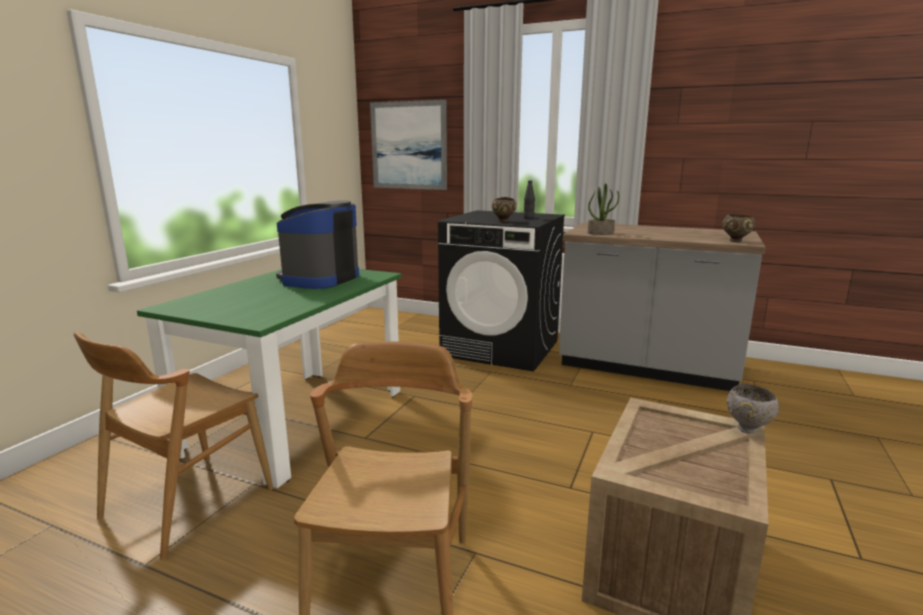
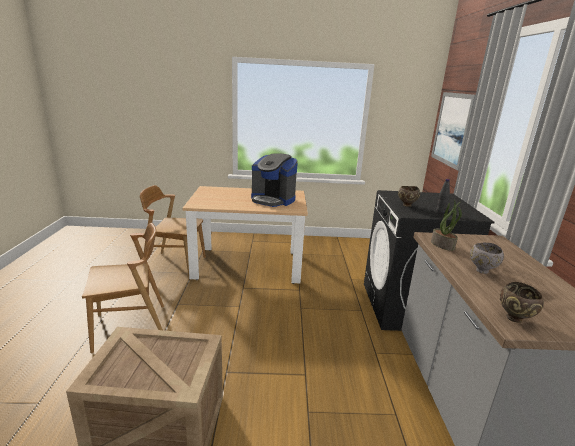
camera: 65 degrees right, 5 degrees up
green dining table [137,269,402,488] -> beige dining table [182,186,308,284]
coffee machine [276,200,359,289] -> coffee machine turned 150 degrees counterclockwise [251,153,298,207]
grey bowl [727,384,779,434] -> grey bowl moved to [470,243,504,274]

